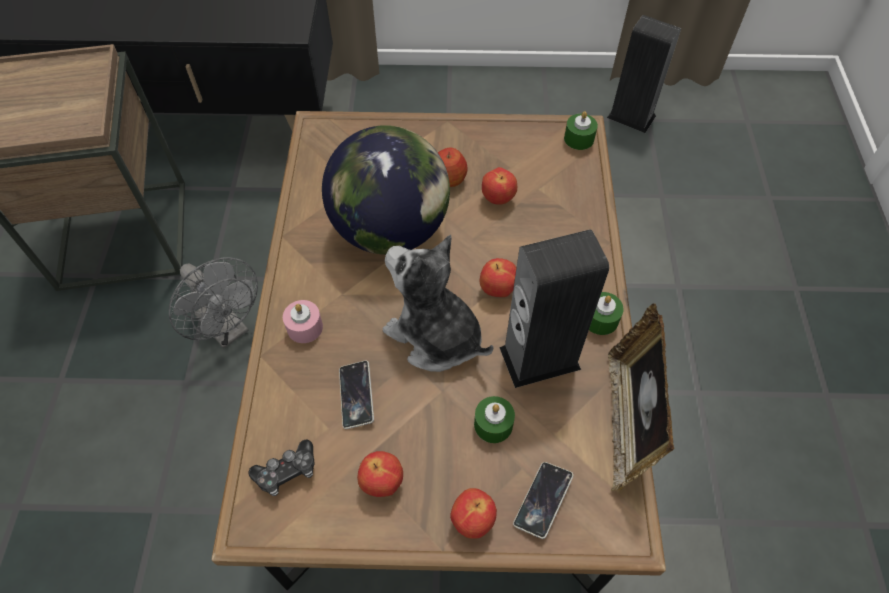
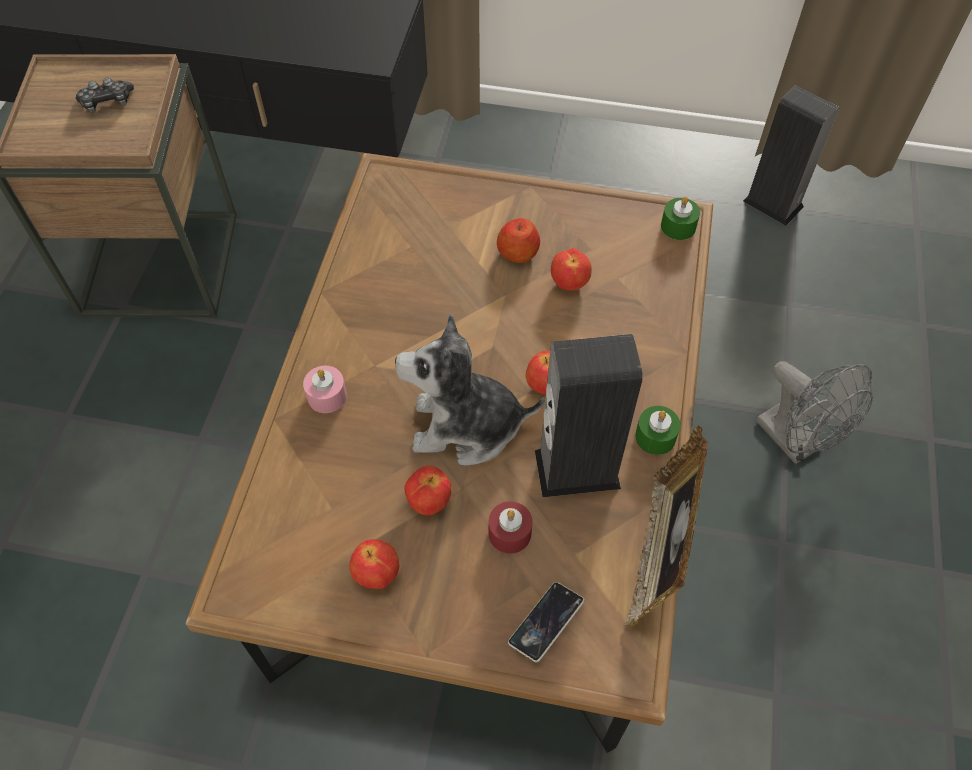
camera: 10 degrees right, 0 degrees up
grey fan [169,257,258,348] -> grey fan moved to [756,361,873,464]
game controller [249,439,315,496] -> game controller moved to [76,77,134,113]
globe [322,125,450,255] -> none
phone [339,360,374,429] -> none
plush toy [383,235,494,372] -> plush toy turned 45 degrees counterclockwise [395,313,545,465]
apple [450,488,497,538] -> apple moved to [404,466,451,515]
green candle [474,396,515,443] -> red candle [488,501,533,554]

